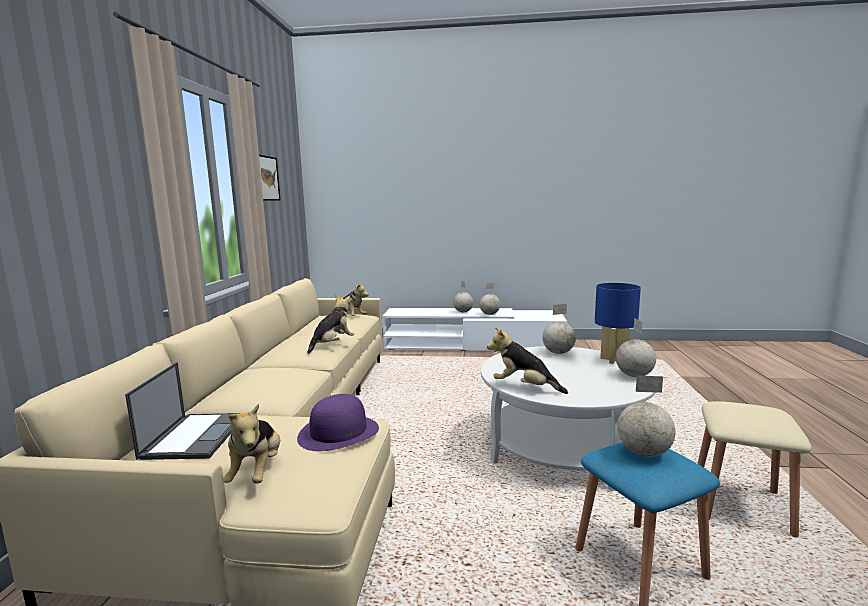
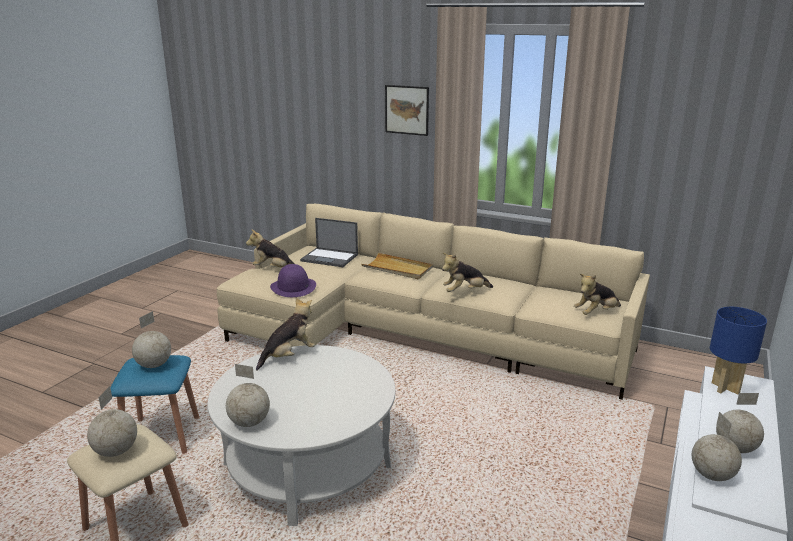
camera: 110 degrees right, 10 degrees up
picture [259,155,281,201] -> picture moved to [385,85,429,136]
plush toy [308,295,354,354] -> plush toy turned 105 degrees clockwise [442,253,493,292]
globe [542,304,576,354] -> globe moved to [87,386,137,457]
blue table lamp [595,283,641,364] -> blue table lamp moved to [710,307,767,394]
none -> beige tray [361,253,433,279]

